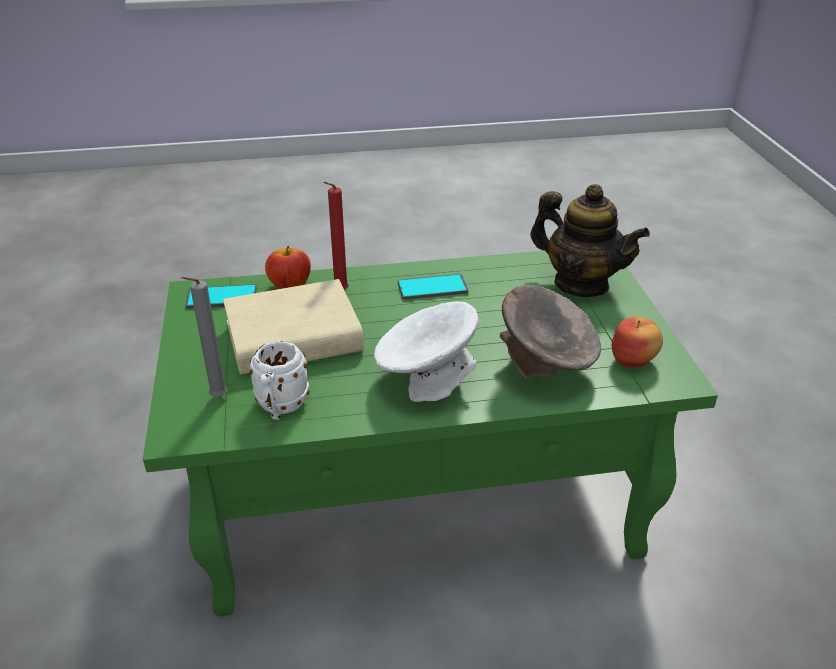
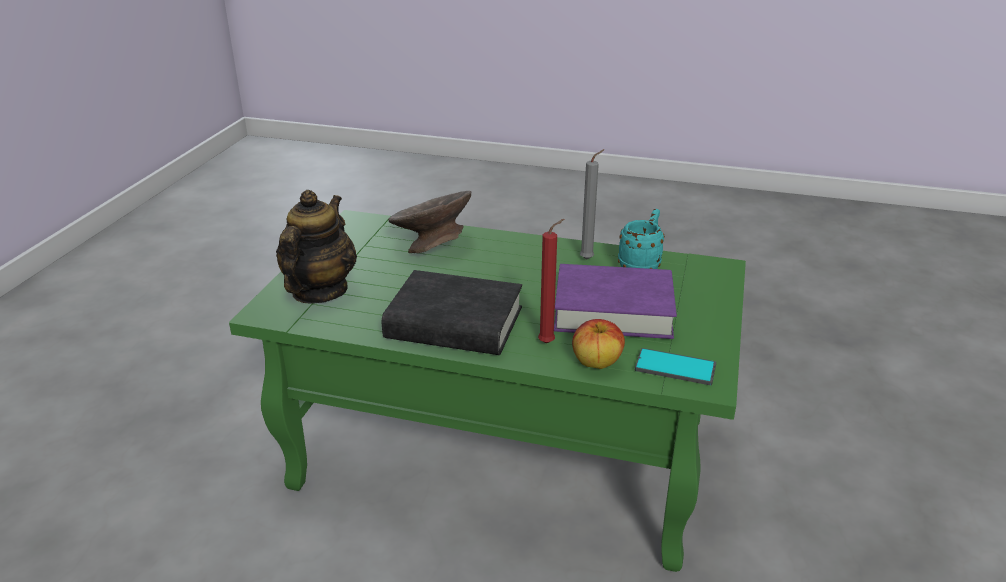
camera: 155 degrees left, 5 degrees down
grey candle [181,277,228,397] -> grey candle moved to [580,149,605,260]
beige book [223,279,364,374] -> purple book [554,264,677,339]
white mug [250,341,309,420] -> turquoise mug [618,209,665,269]
white bowl [374,301,479,402] -> none
phone [398,274,468,300] -> black book [382,270,522,355]
teapot [530,184,650,297] -> teapot turned 45 degrees clockwise [276,190,357,304]
apple [612,317,663,368] -> none

